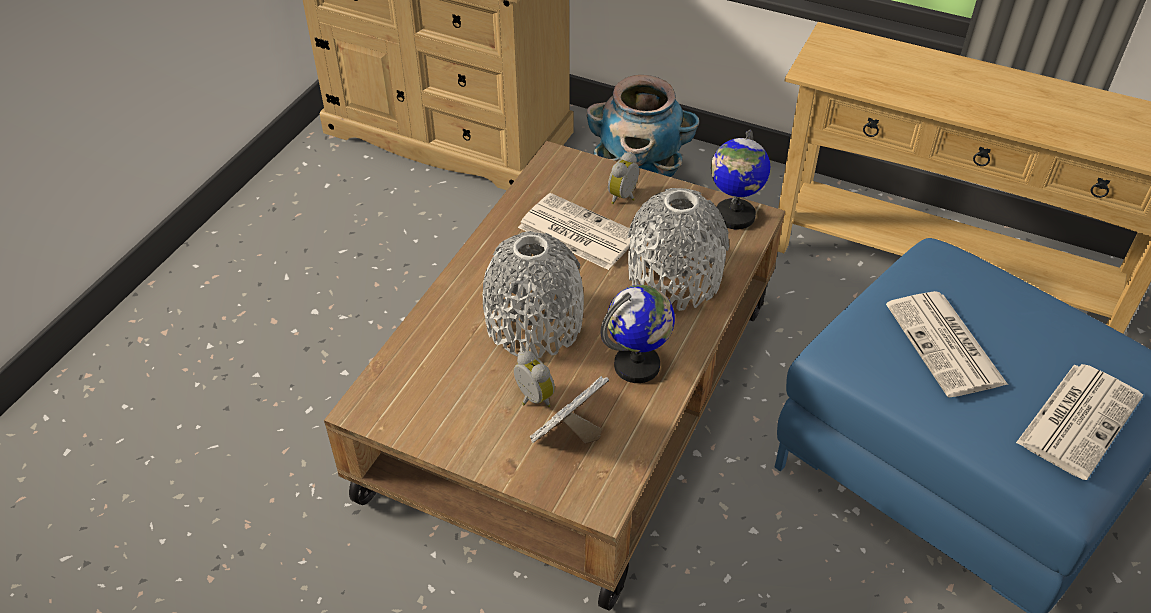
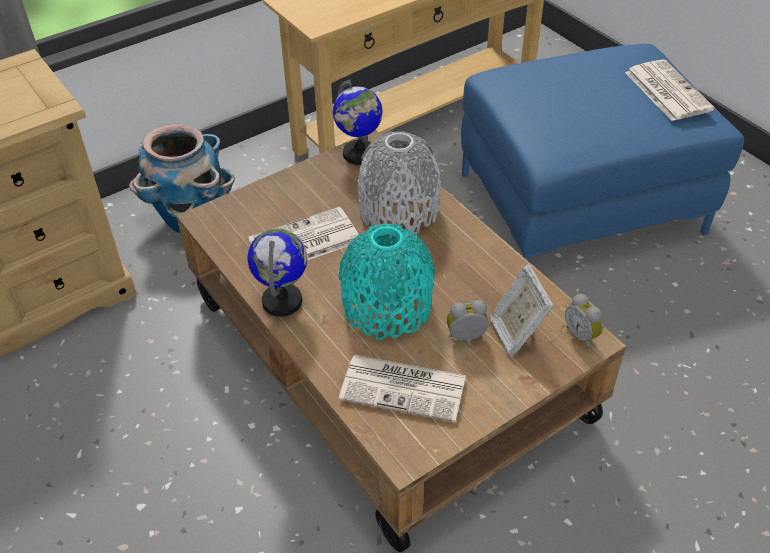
camera: 60 degrees left, 0 degrees up
grey vase [483,231,584,358] -> turquoise vase [338,224,435,340]
globe [601,285,675,383] -> globe moved to [248,228,307,317]
alarm clock [608,152,639,204] -> alarm clock moved to [565,294,603,349]
newspaper [886,291,1008,397] -> newspaper moved to [339,355,466,422]

